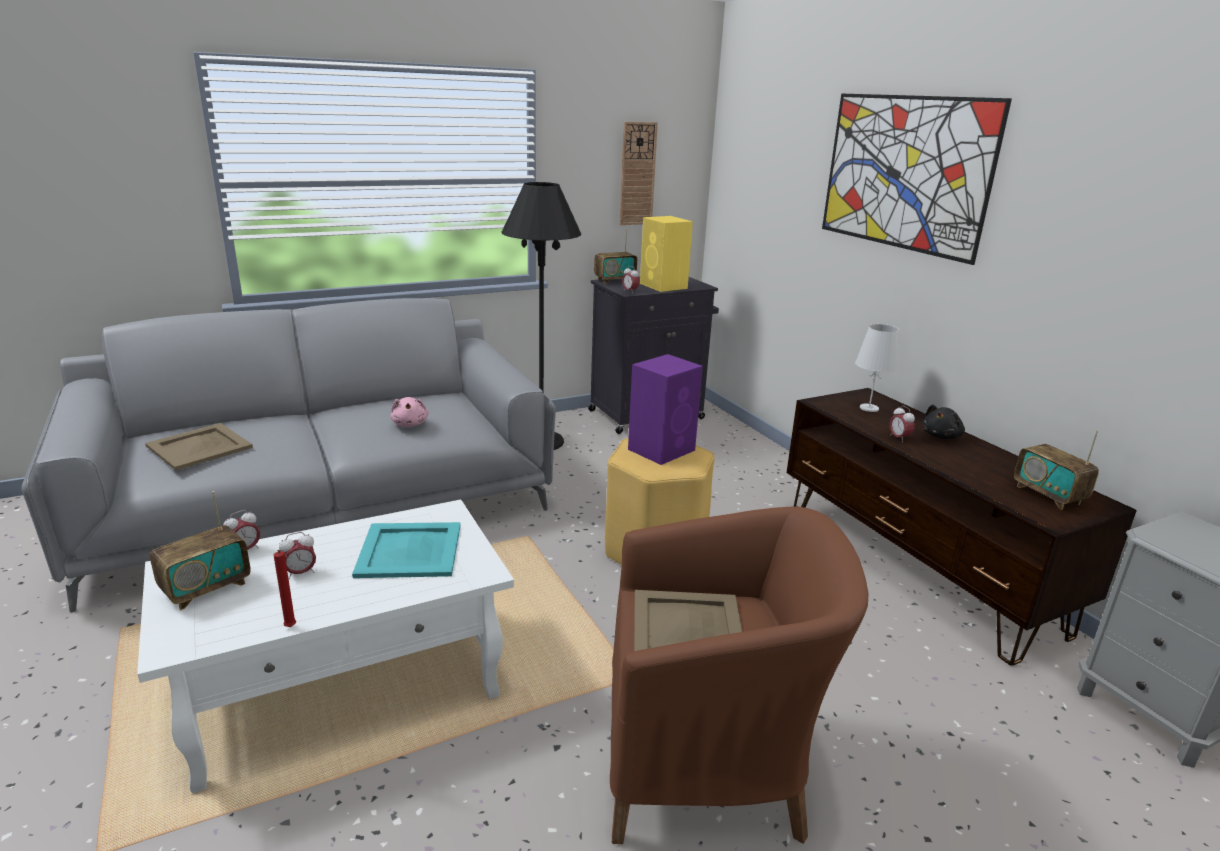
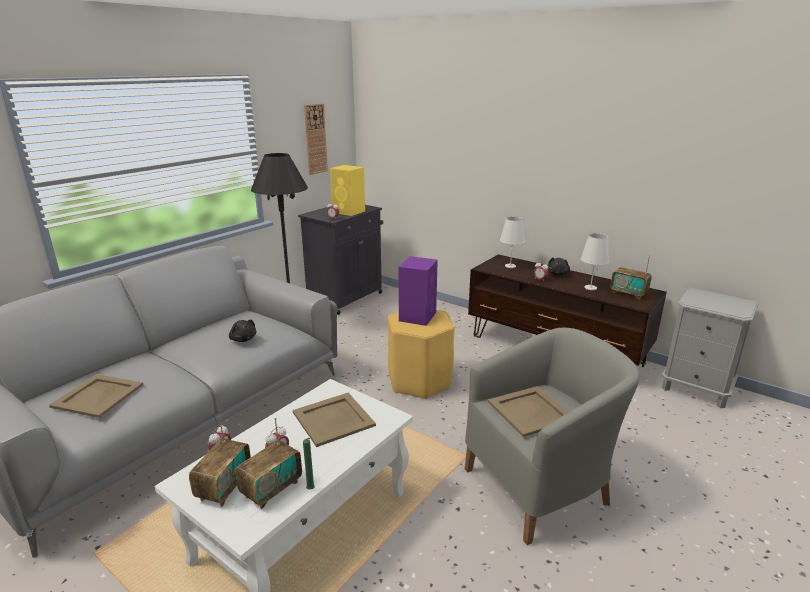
camera: 25 degrees left, 0 degrees up
red candle [274,550,296,627] -> green candle [303,438,315,490]
turquoise tray [352,522,460,578] -> beige tray [293,393,376,447]
pink plush toy [391,397,429,427] -> black plush toy [229,320,256,342]
radio [594,230,637,284] -> radio moved to [235,418,302,509]
brown armchair [610,507,868,844] -> grey armchair [465,328,640,545]
picture [822,94,1012,265] -> none
none -> white table lamp [580,233,609,290]

